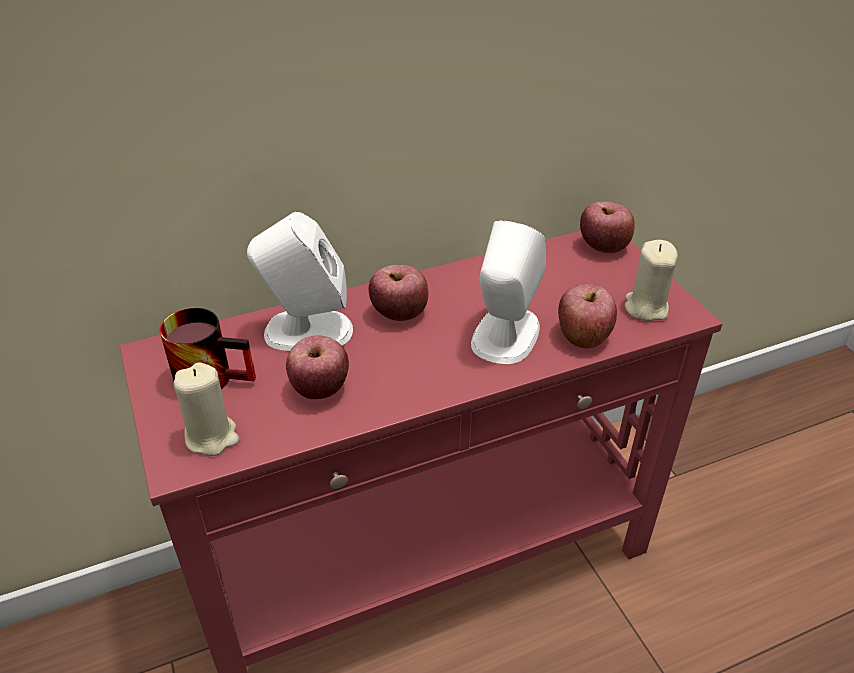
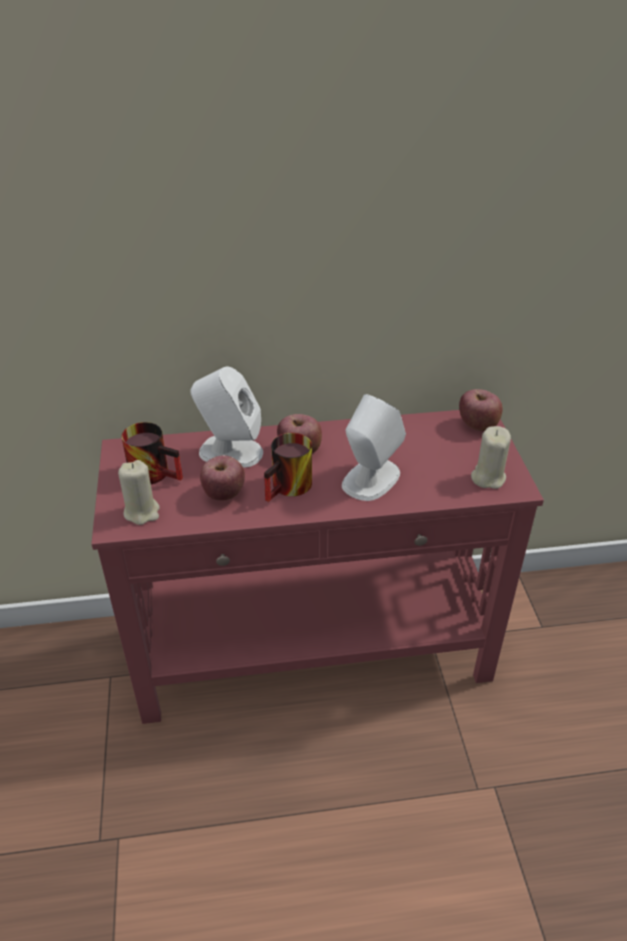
camera: 15 degrees right, 0 degrees up
apple [558,283,617,348] -> none
none -> mug [264,433,312,502]

